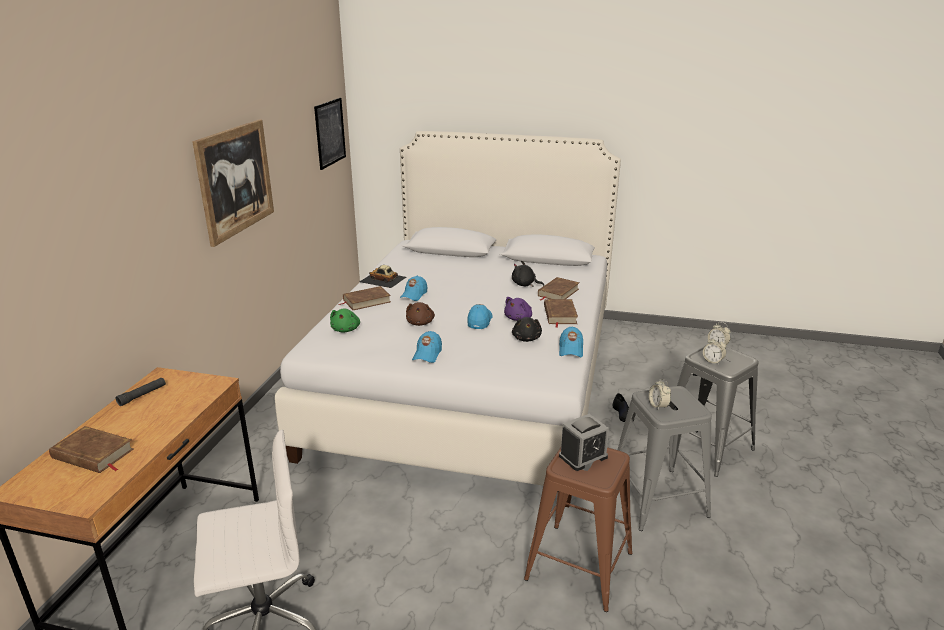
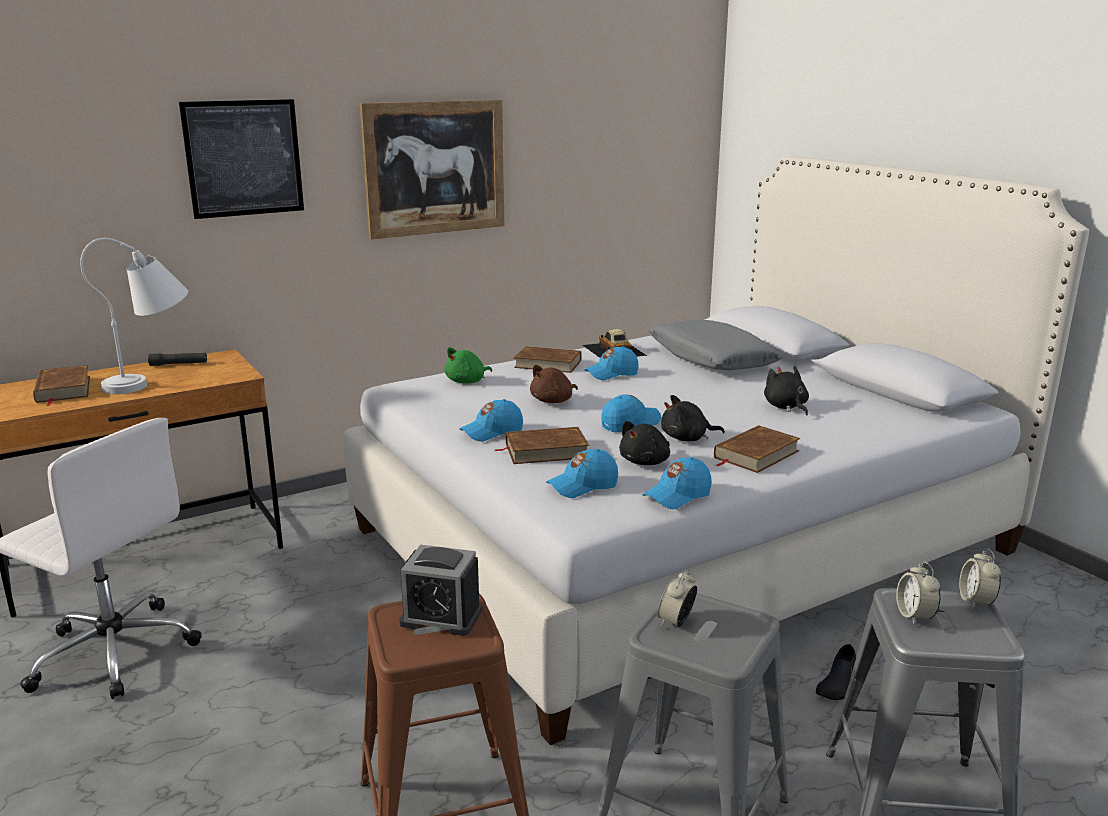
camera: 45 degrees right, 5 degrees down
picture [314,98,346,170] -> picture moved to [179,99,304,219]
purple plush toy [504,297,532,321] -> black plush toy [661,395,725,442]
brown book [538,277,580,300] -> brown book moved to [494,427,589,464]
none -> white table lamp [80,238,188,394]
none -> blue cap [546,449,618,498]
none -> grey pillow [649,319,783,370]

